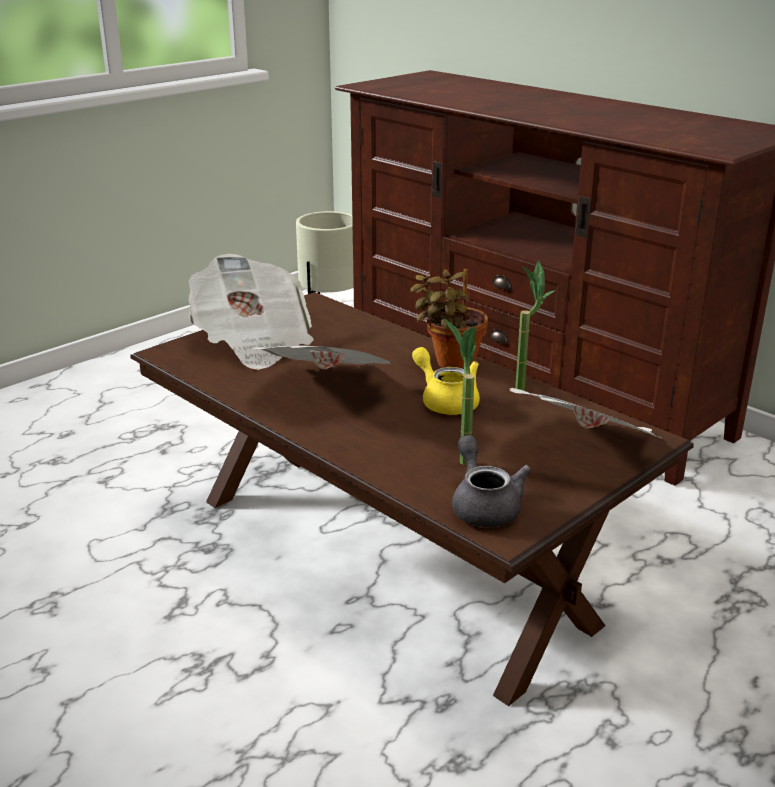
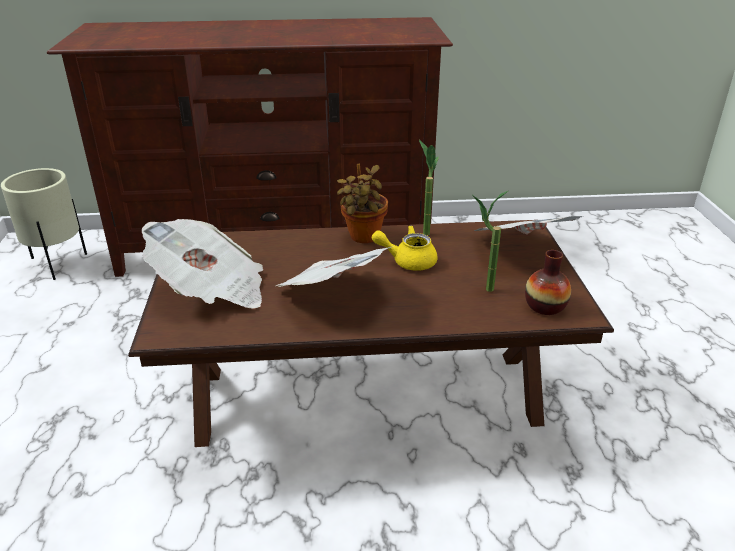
camera: 50 degrees left, 5 degrees up
grey teapot [452,435,531,527] -> vase [525,250,571,315]

